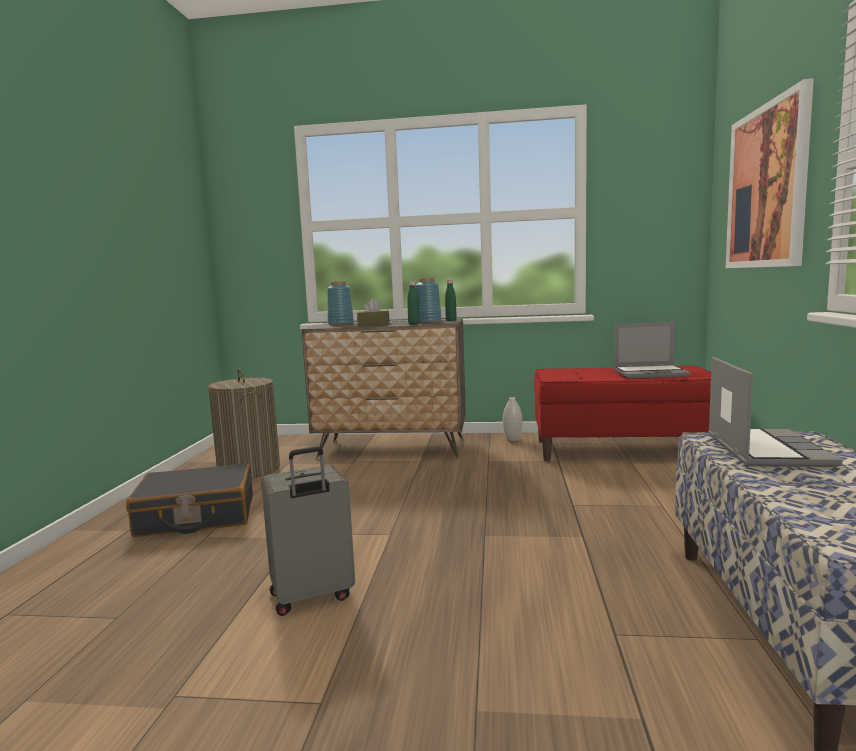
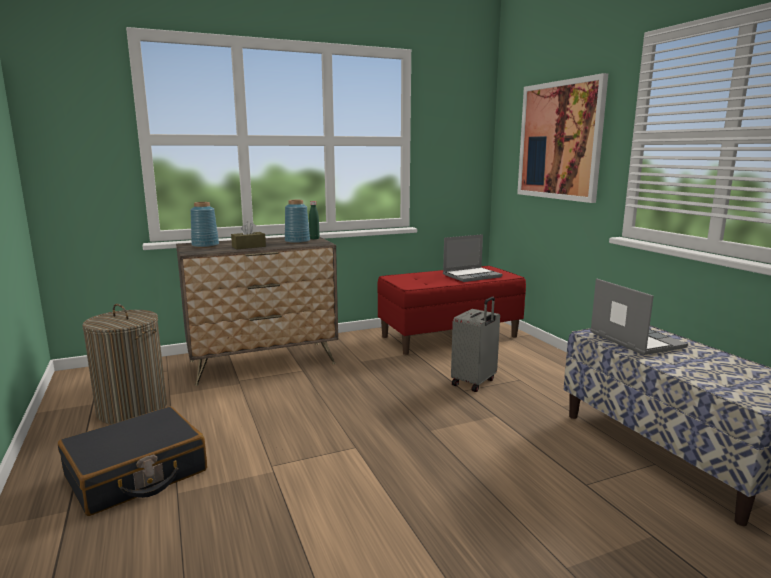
camera: 30 degrees left, 5 degrees up
grey suitcase [261,446,355,616] -> grey suitcase moved to [451,296,500,392]
green bottle [407,281,420,325] -> none
white vase [503,397,522,441] -> none

